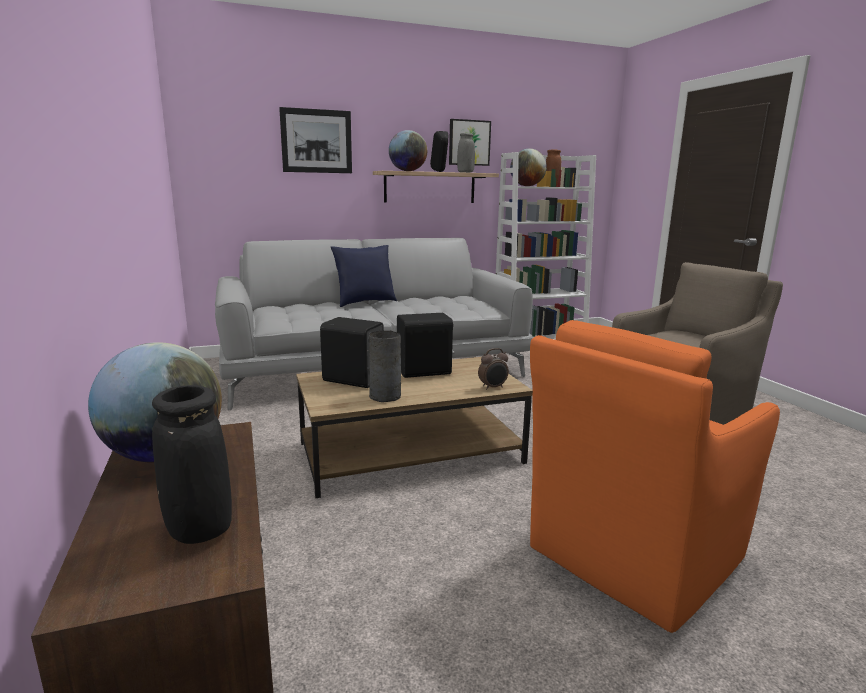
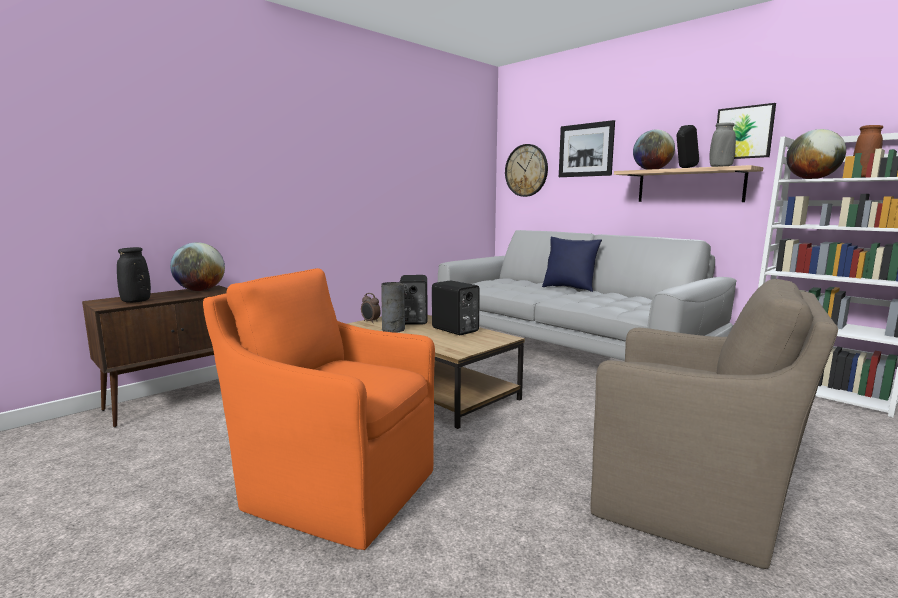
camera: 65 degrees right, 5 degrees down
alarm clock [478,348,509,390] -> alarm clock moved to [361,293,381,322]
none -> wall clock [505,144,548,197]

